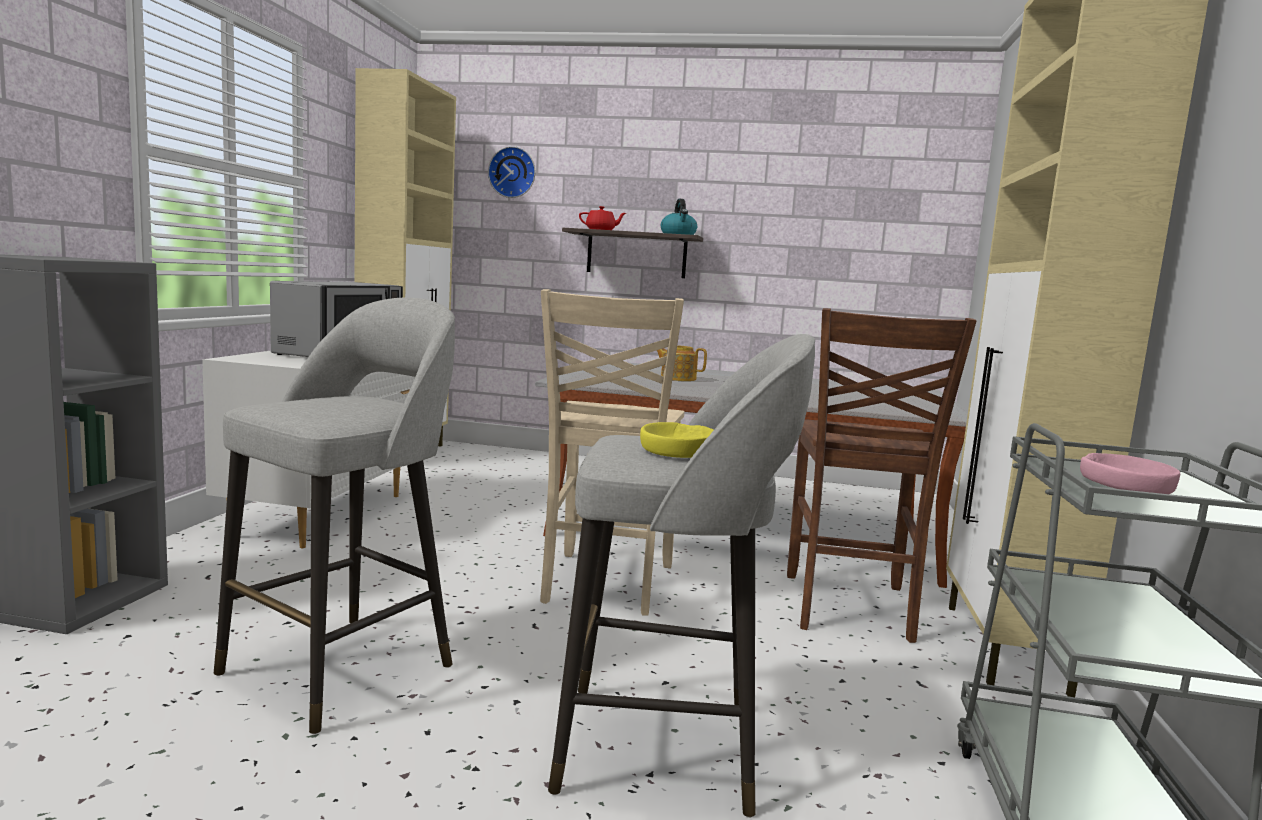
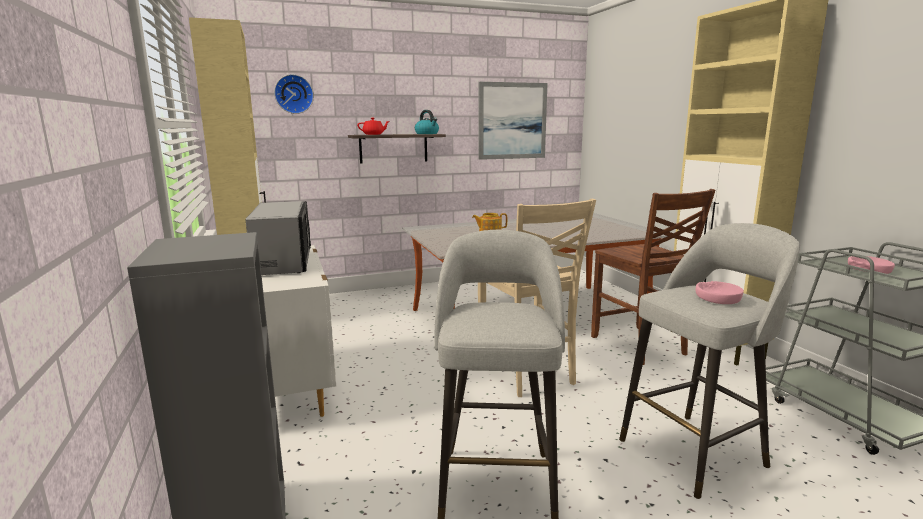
camera: 30 degrees left, 5 degrees up
yellow bowl [640,422,714,458] -> pink bowl [695,281,744,304]
none -> picture [478,82,548,160]

